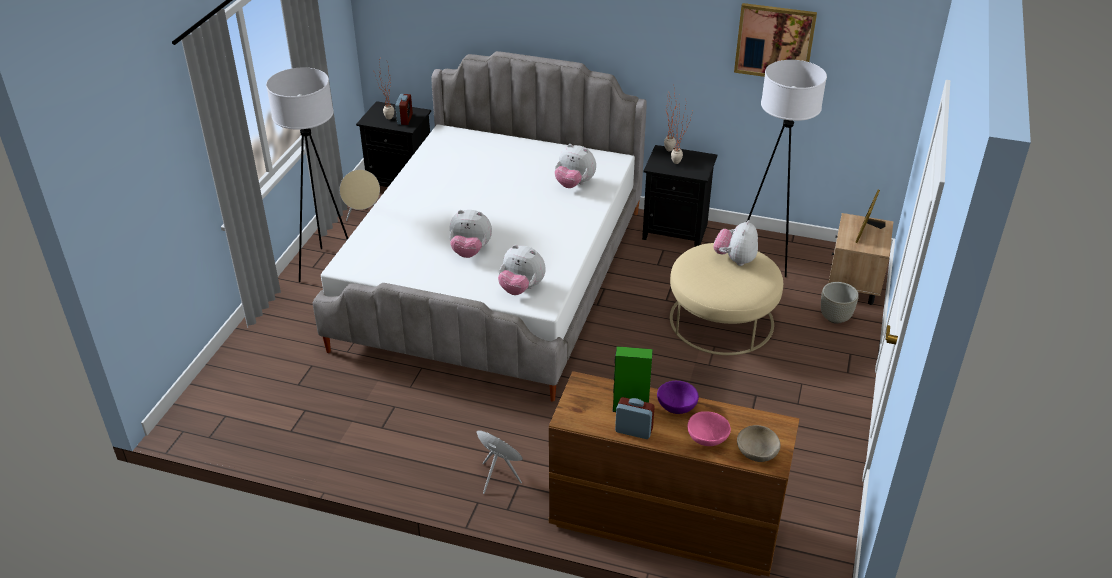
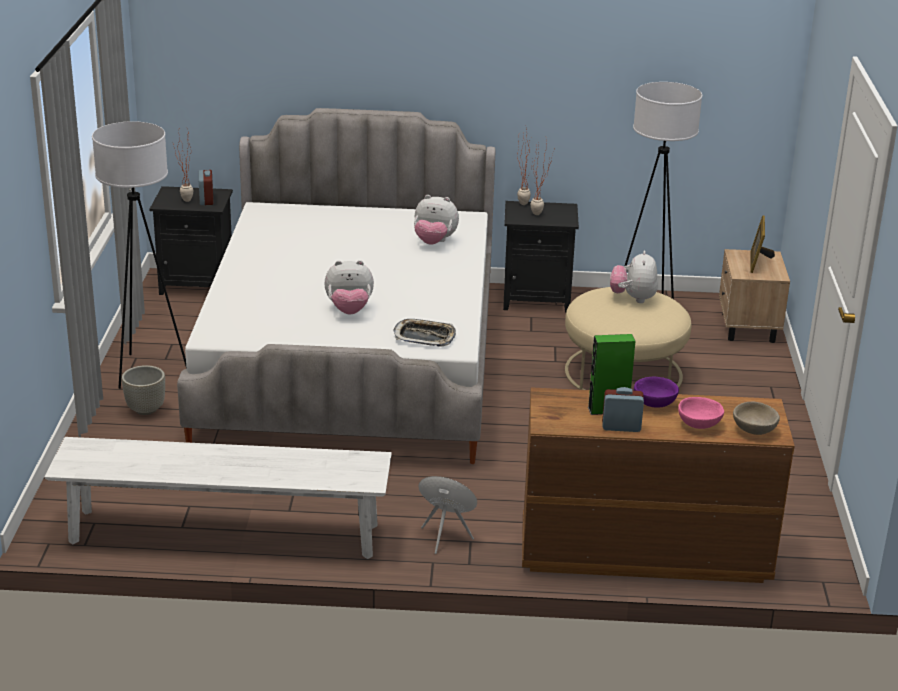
camera: 15 degrees left, 10 degrees down
beige speaker [340,169,380,221] -> none
plush toy [498,245,546,295] -> tray [393,319,456,347]
picture [734,3,817,77] -> none
grey planter [821,282,859,324] -> grey planter moved to [122,365,165,415]
none -> white bench [45,437,392,559]

